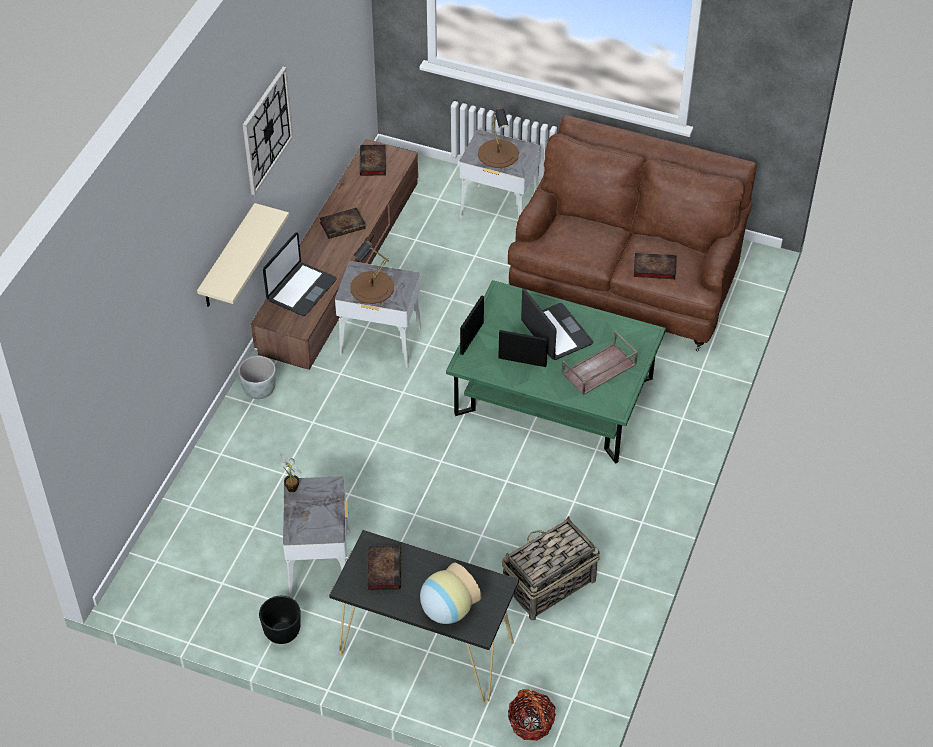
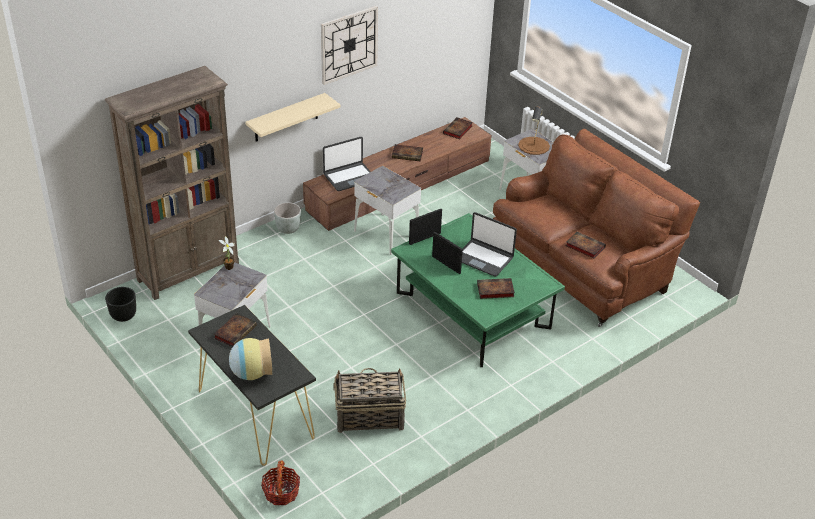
camera: 30 degrees right, 10 degrees down
black planter [259,596,301,644] -> black planter moved to [105,287,136,322]
brown table lamp [350,241,394,304] -> none
laptop [521,288,593,360] -> laptop turned 120 degrees clockwise [462,212,517,277]
brown tray [561,331,638,395] -> book [477,278,515,299]
none -> brown bookcase [105,66,239,300]

